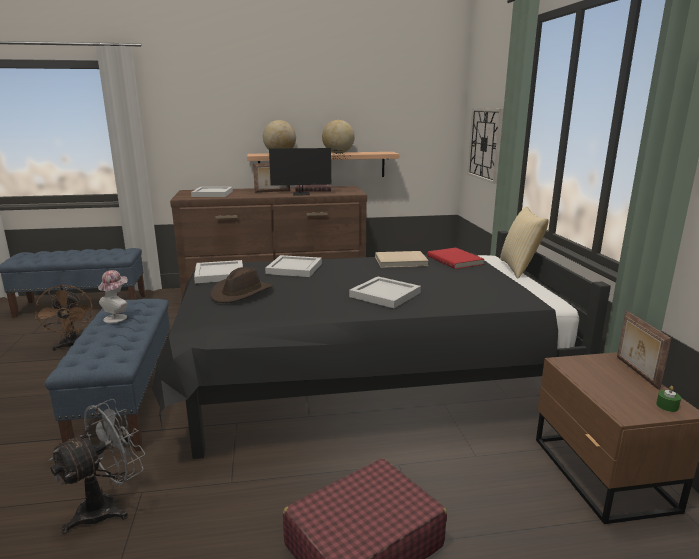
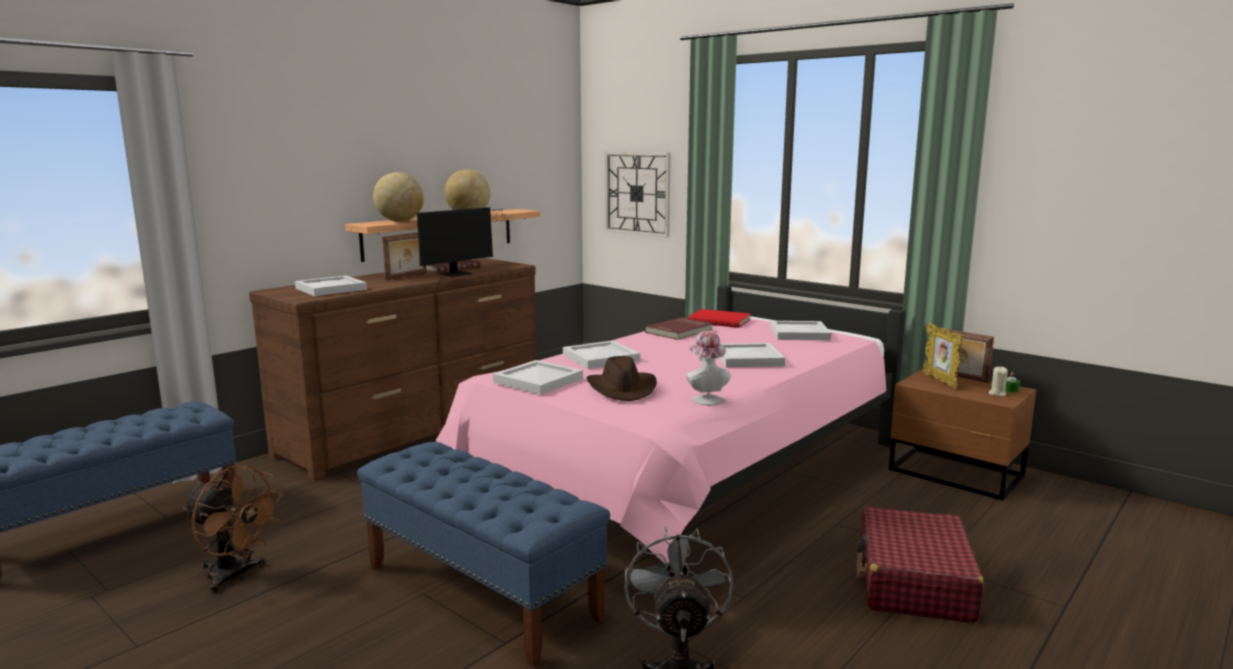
camera: 40 degrees left, 5 degrees down
hat [98,270,128,323] -> hat moved to [686,330,731,405]
black bed [152,231,611,459] -> pink bed [436,285,906,568]
beige book [375,251,429,268] -> red book [645,317,713,340]
pillow [500,207,548,279] -> none
none -> white tray [770,321,831,340]
none -> picture frame [923,323,963,389]
none -> beige candle [989,366,1008,396]

